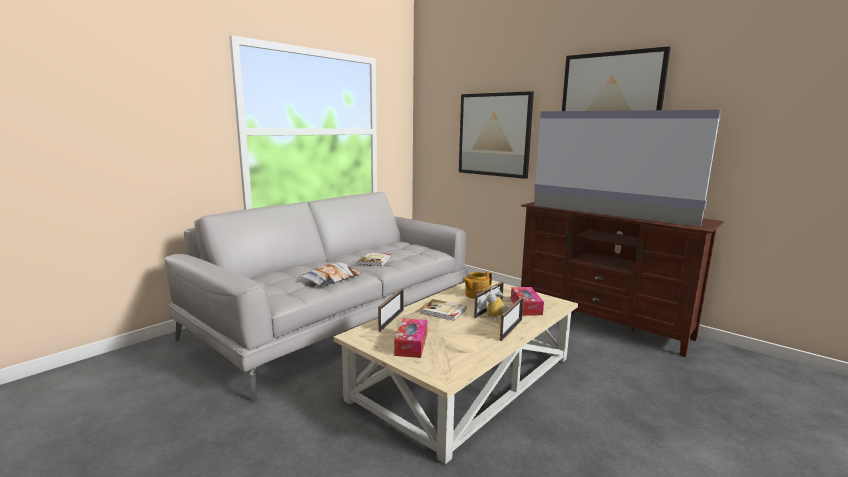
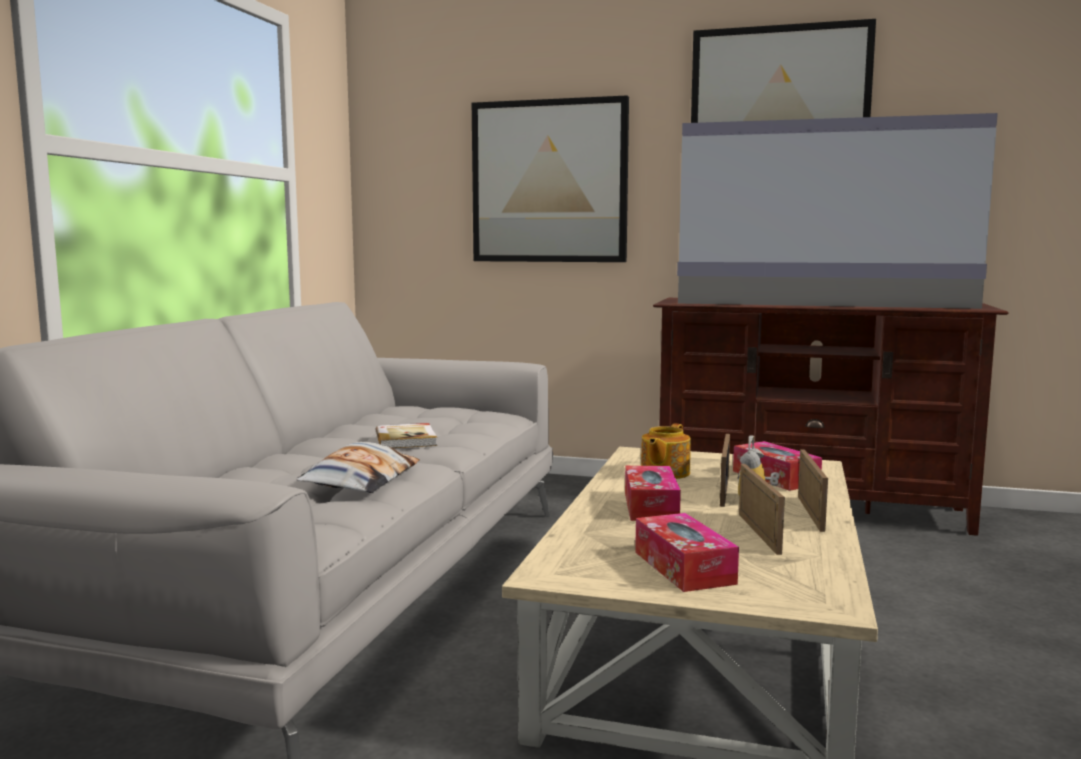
camera: 25 degrees left, 5 degrees down
picture frame [378,288,404,332] -> picture frame moved to [739,464,785,555]
book [420,299,467,321] -> tissue box [625,466,681,521]

